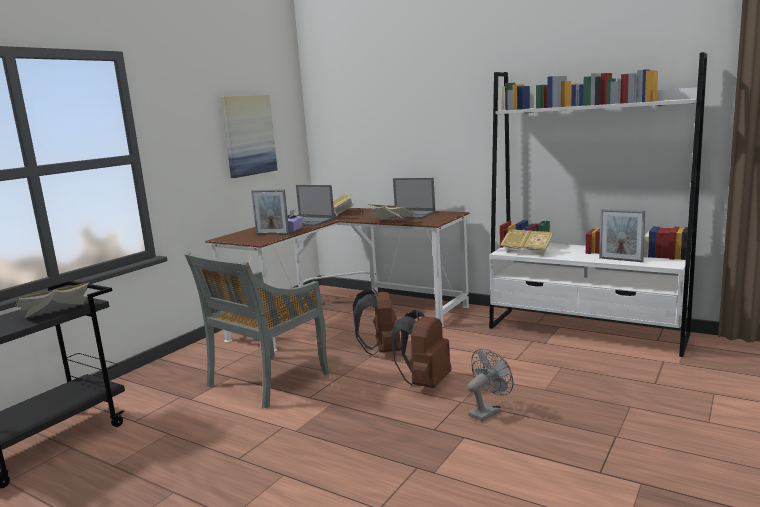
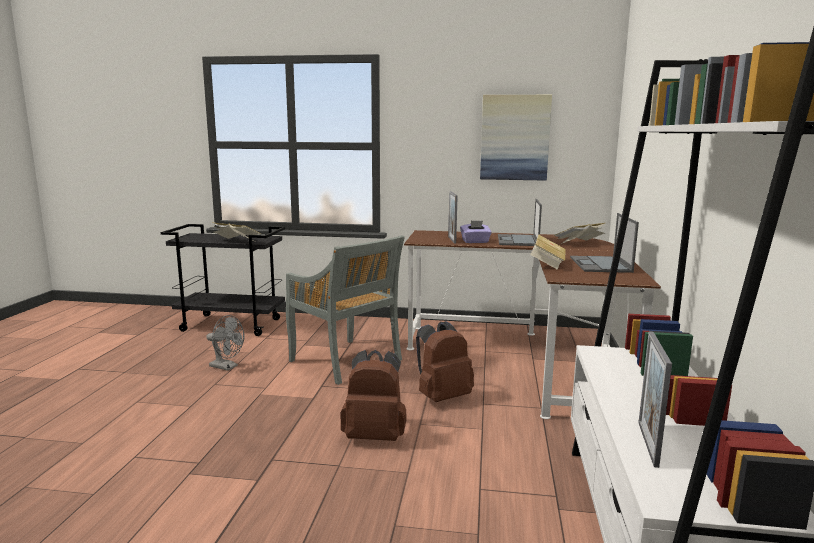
camera: 65 degrees right, 0 degrees up
grey chair [184,252,329,408] -> grey chair turned 150 degrees counterclockwise [286,235,405,385]
grey fan [467,348,513,421] -> grey fan moved to [206,315,244,371]
book [500,229,554,256] -> none

